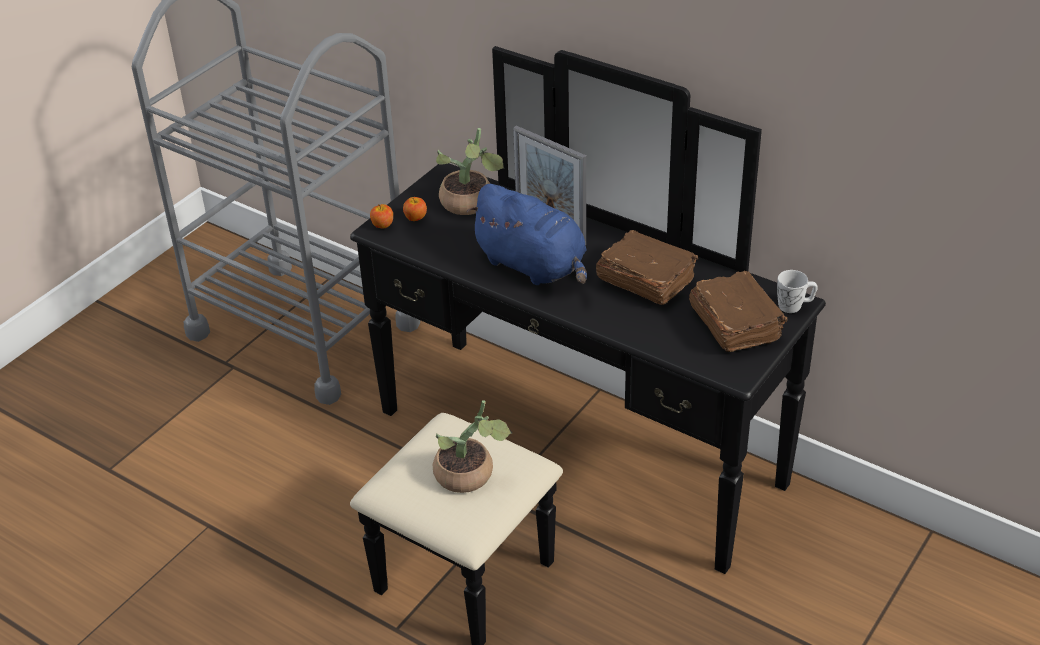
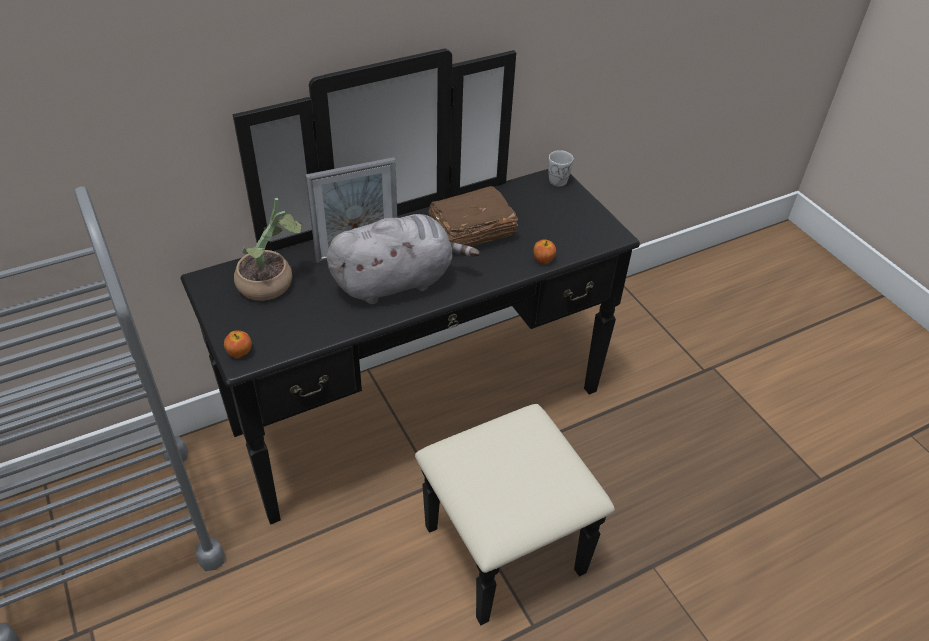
camera: 65 degrees left, 5 degrees up
apple [403,197,427,221] -> apple moved to [533,239,556,264]
potted plant [433,400,512,493] -> none
blue plush toy [466,184,587,285] -> grey plush toy [326,214,480,304]
brown book [689,271,787,352] -> none

